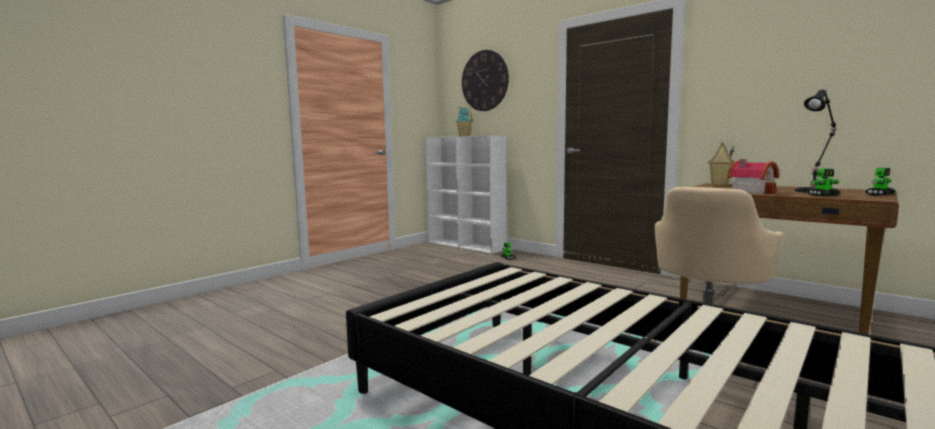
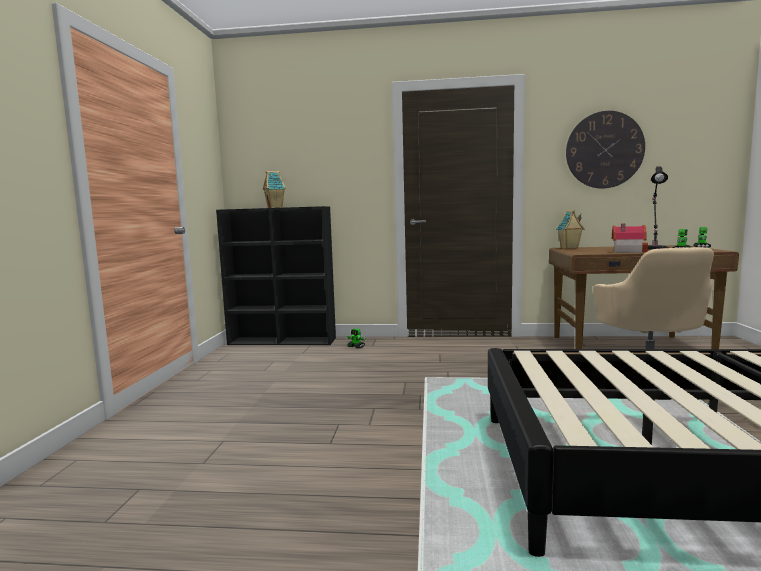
camera: 35 degrees left, 0 degrees up
white bookcase [425,135,507,254] -> black bookcase [216,206,336,345]
wall clock [462,50,509,111] -> wall clock moved to [566,111,645,189]

